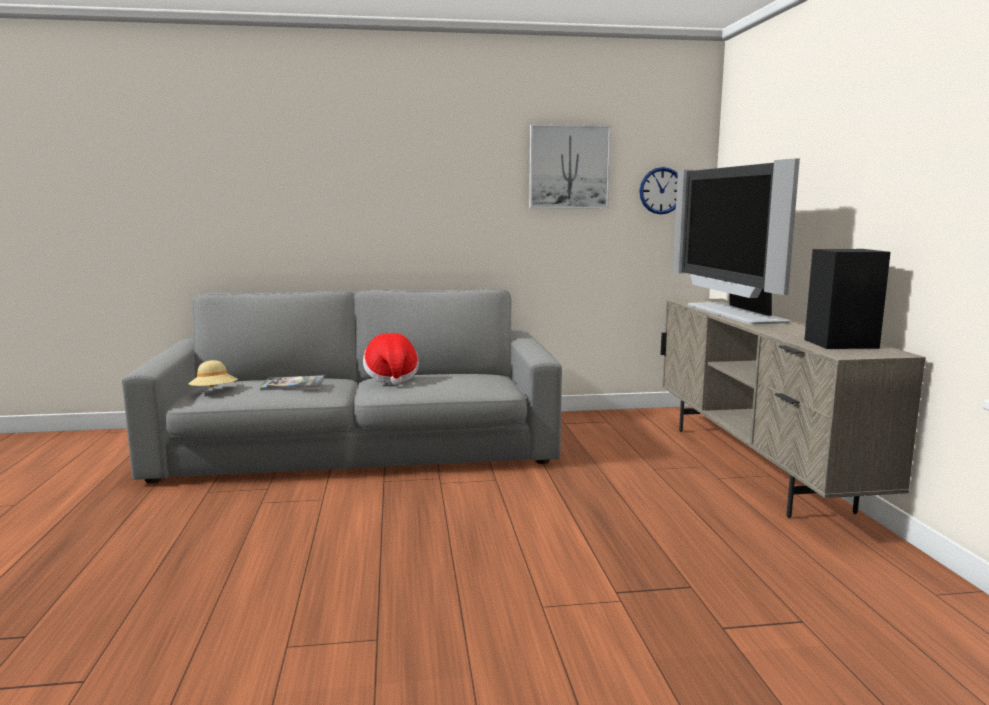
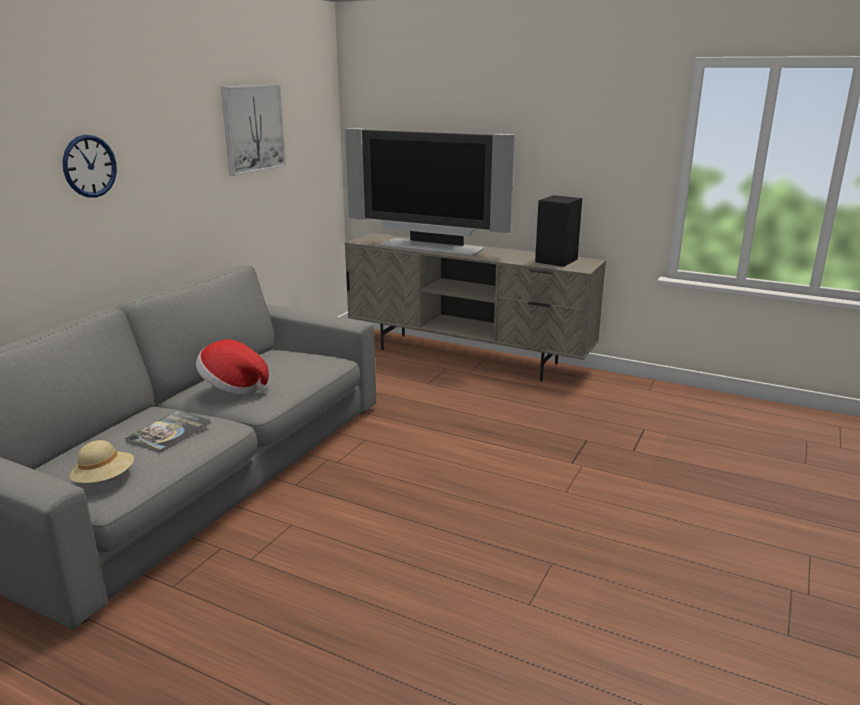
camera: 55 degrees left, 10 degrees up
wall clock [639,167,678,214] -> wall clock moved to [62,135,117,197]

